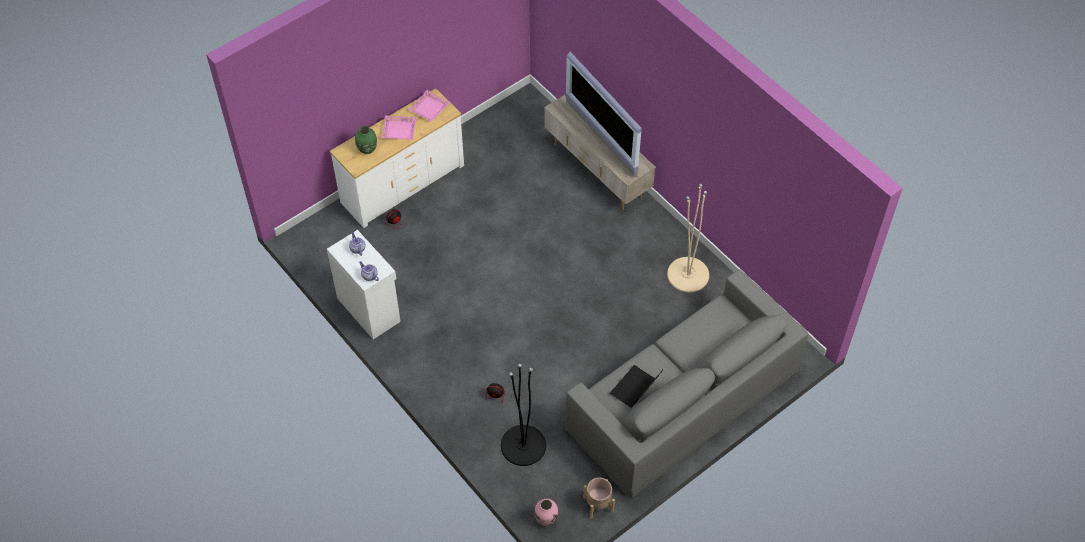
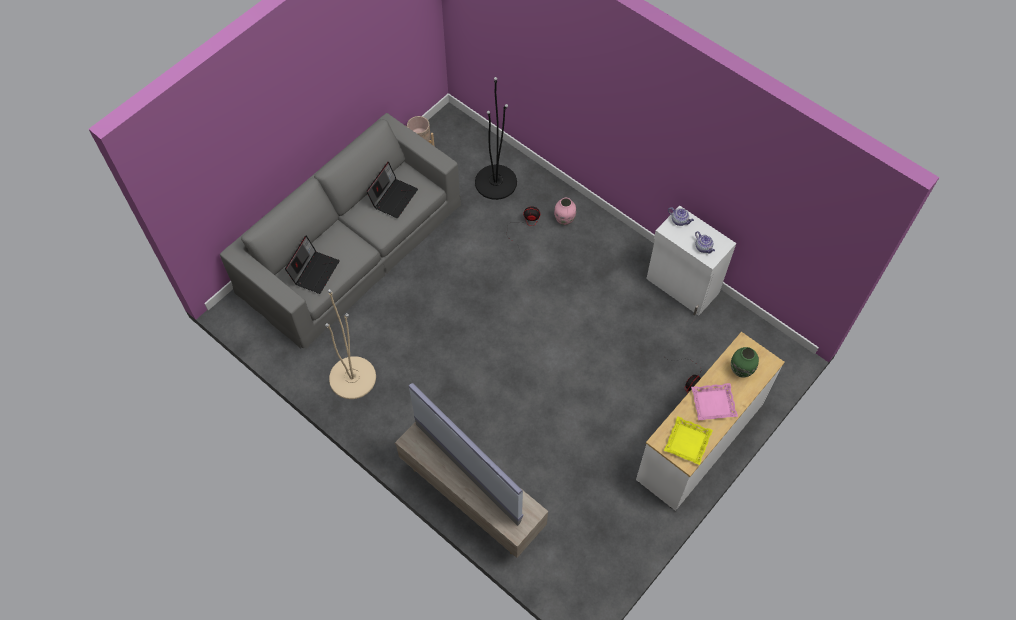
camera: 170 degrees right, 5 degrees up
pink tray [408,90,450,122] -> yellow tray [664,416,713,465]
pink vase [534,499,558,526] -> pink vase moved to [554,198,576,225]
none -> laptop [285,235,340,294]

